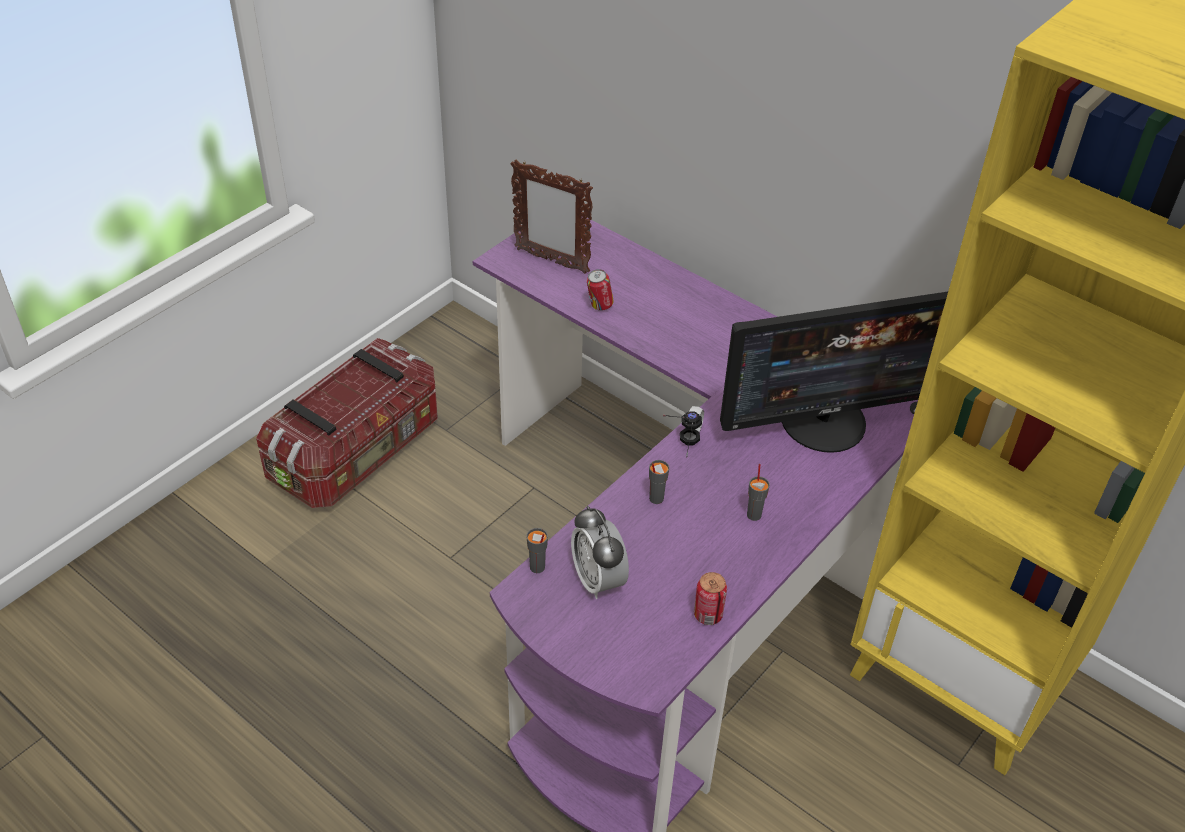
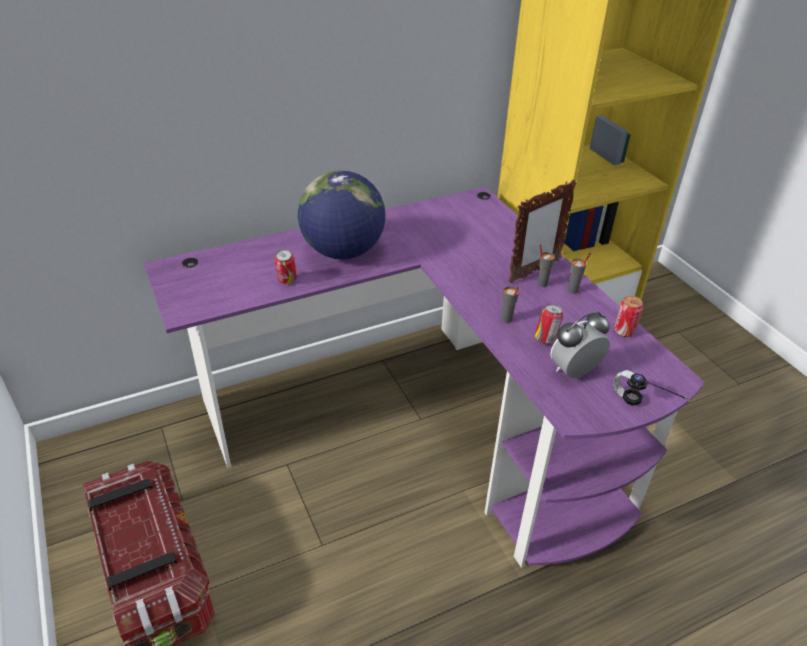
camera: 65 degrees left, 5 degrees down
picture frame [510,160,593,274] -> picture frame moved to [508,179,576,283]
grey cup [526,528,548,573] -> grey cup moved to [568,253,591,294]
alarm clock [571,506,629,599] -> alarm clock turned 150 degrees clockwise [550,312,610,378]
headphones [663,406,704,458] -> headphones moved to [614,370,690,405]
monitor [720,292,948,453] -> none
none -> globe [298,170,385,259]
none -> can [535,304,563,344]

